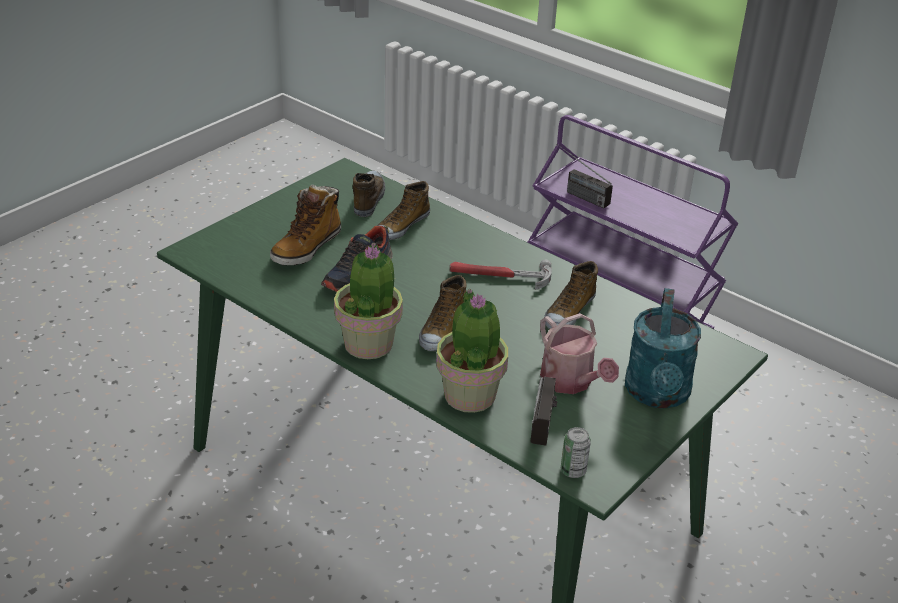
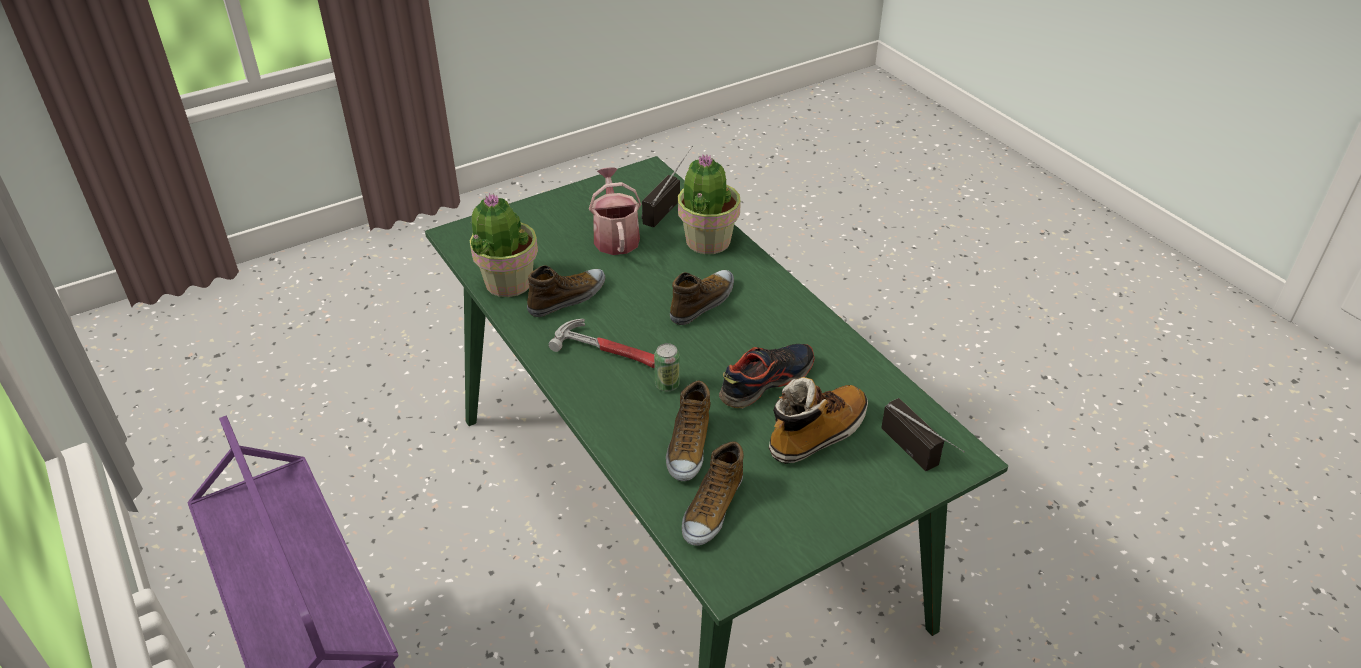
camera: 160 degrees left, 5 degrees up
potted plant [334,243,403,359] -> potted plant moved to [470,193,538,297]
shoe [377,181,430,240] -> shoe turned 135 degrees clockwise [666,380,710,481]
radio [556,144,613,208] -> radio moved to [881,398,965,471]
can [561,427,591,478] -> can moved to [654,343,680,391]
turquoise watering can [625,288,701,408] -> none

